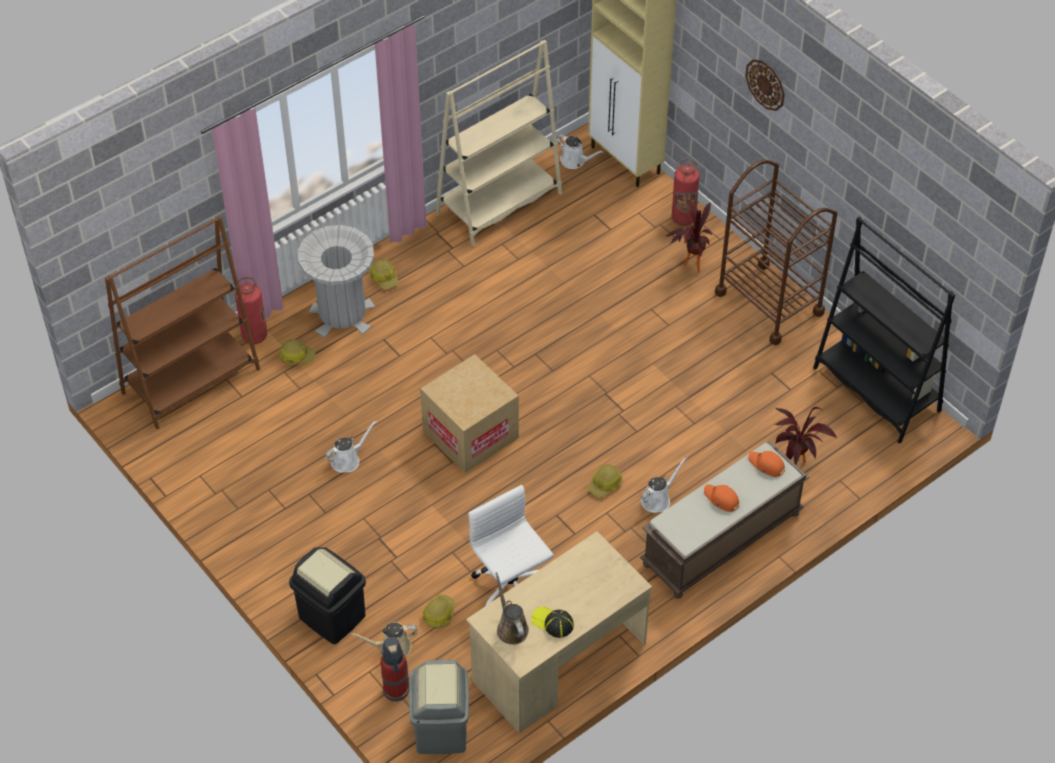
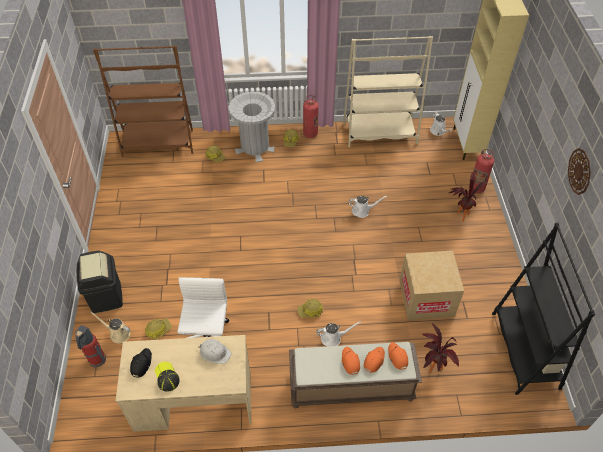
camera: 35 degrees right, 0 degrees up
fire extinguisher [235,277,267,344] -> fire extinguisher moved to [303,95,319,138]
white watering can [325,420,377,473] -> white watering can moved to [348,196,387,218]
grey trash can [409,660,469,754] -> none
cardboard box [420,354,519,473] -> cardboard box moved to [400,250,464,320]
brown watering can [495,572,529,645] -> black cap [130,348,152,378]
brown cart [715,159,837,345] -> none
wall clock [745,59,785,111] -> wall clock moved to [568,148,591,195]
none -> white hard hat [198,339,231,364]
none -> orange cap [364,347,385,373]

